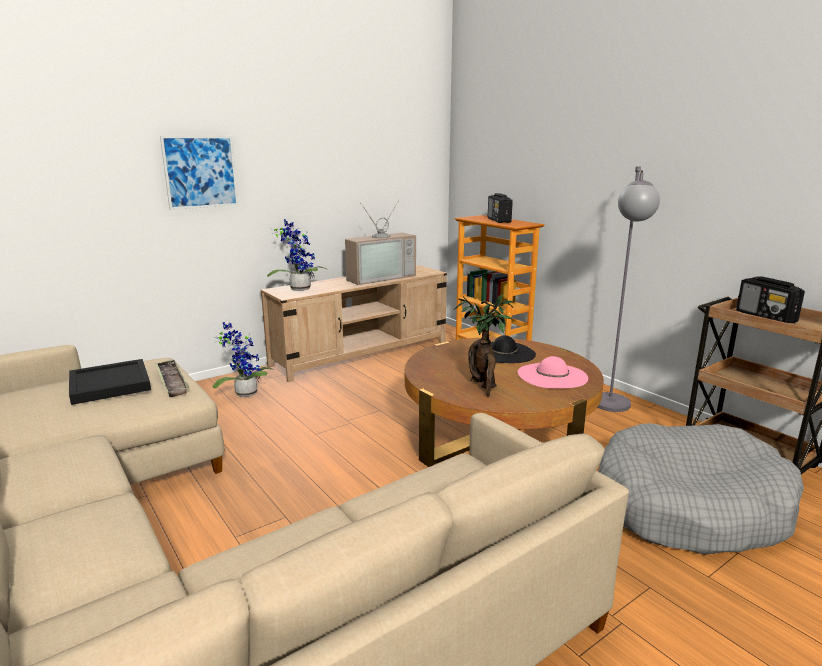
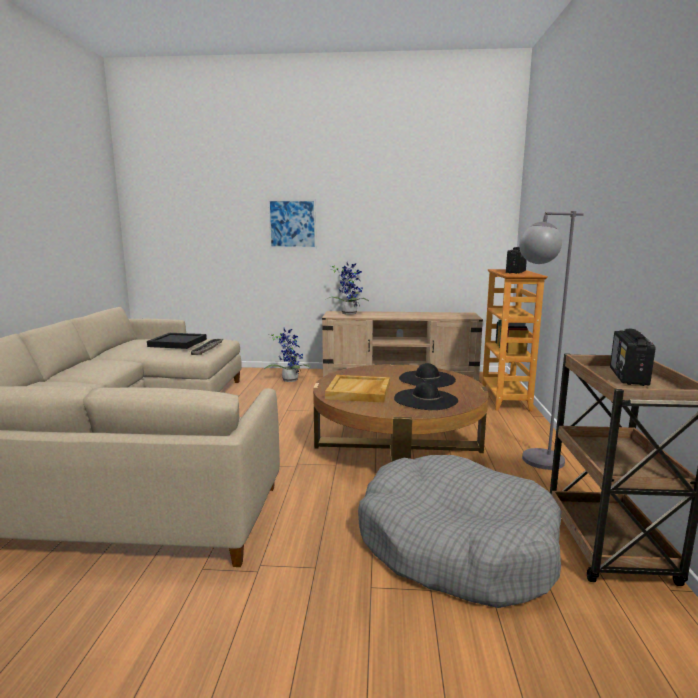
camera: 40 degrees right, 5 degrees down
television [345,200,416,285] -> none
potted plant [454,294,513,397] -> beige tray [325,375,390,403]
pink hat [517,356,588,389] -> black hat [394,381,458,410]

